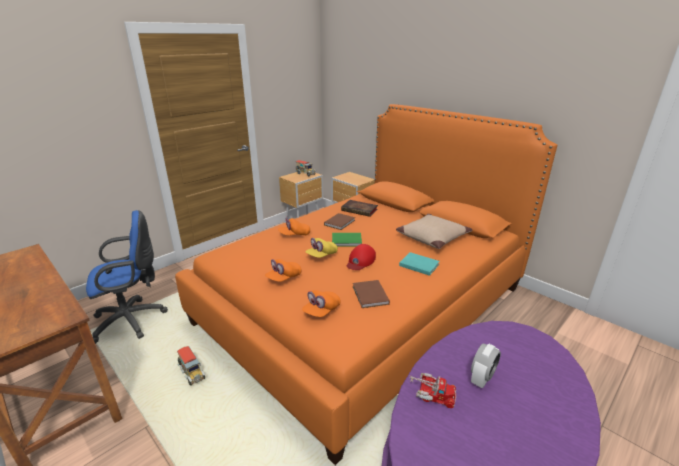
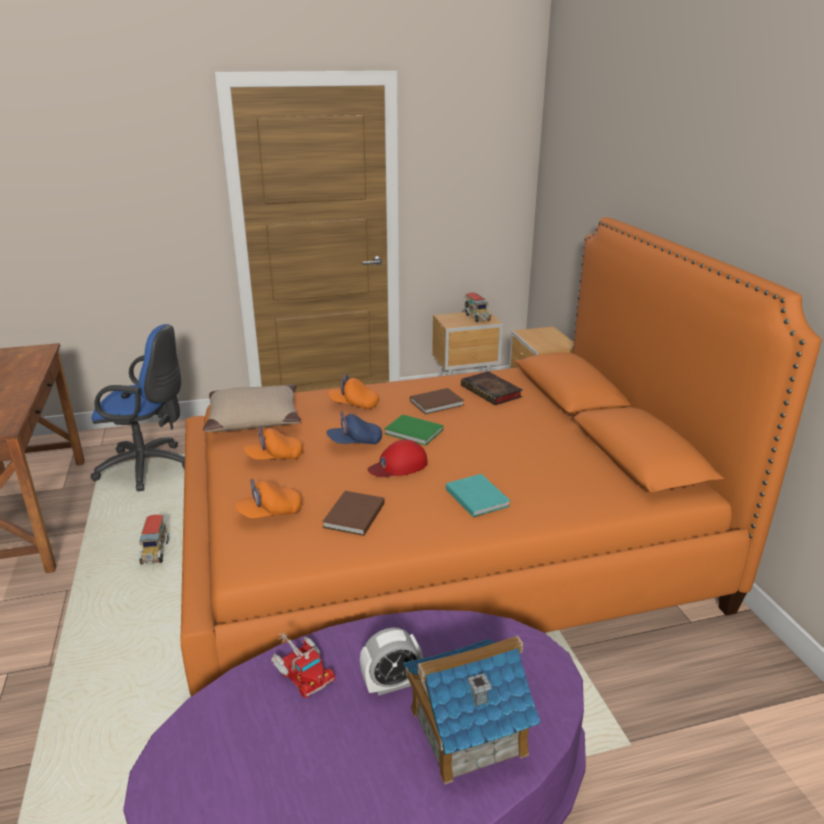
camera: 30 degrees right, 0 degrees up
yellow cap [305,238,338,258] -> blue cap [326,411,382,444]
beige pillow [396,214,472,249] -> beige pillow moved to [203,384,301,432]
none -> toy house [404,636,541,784]

